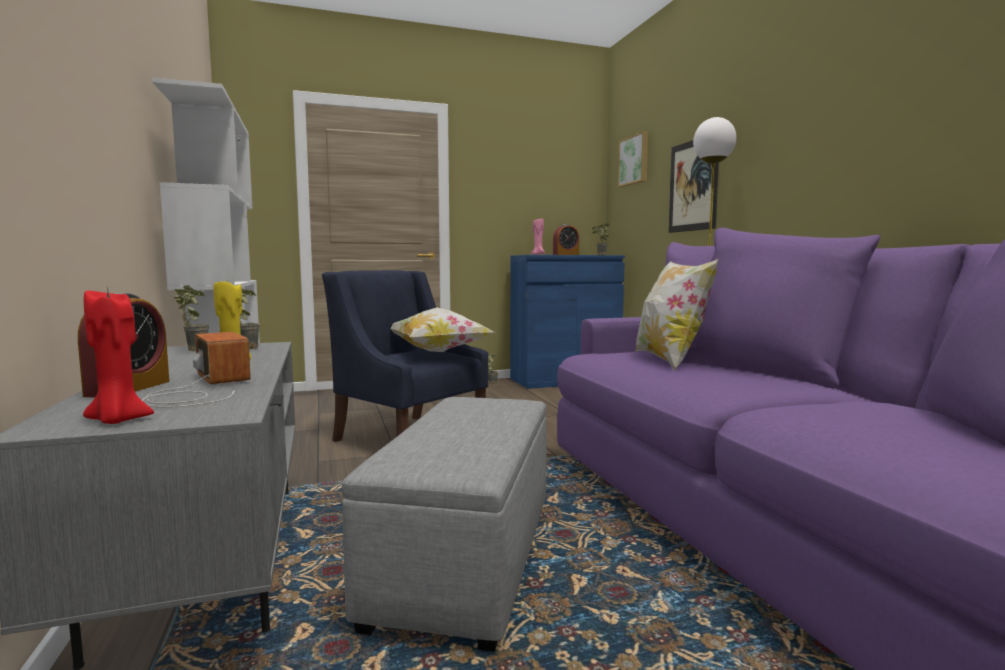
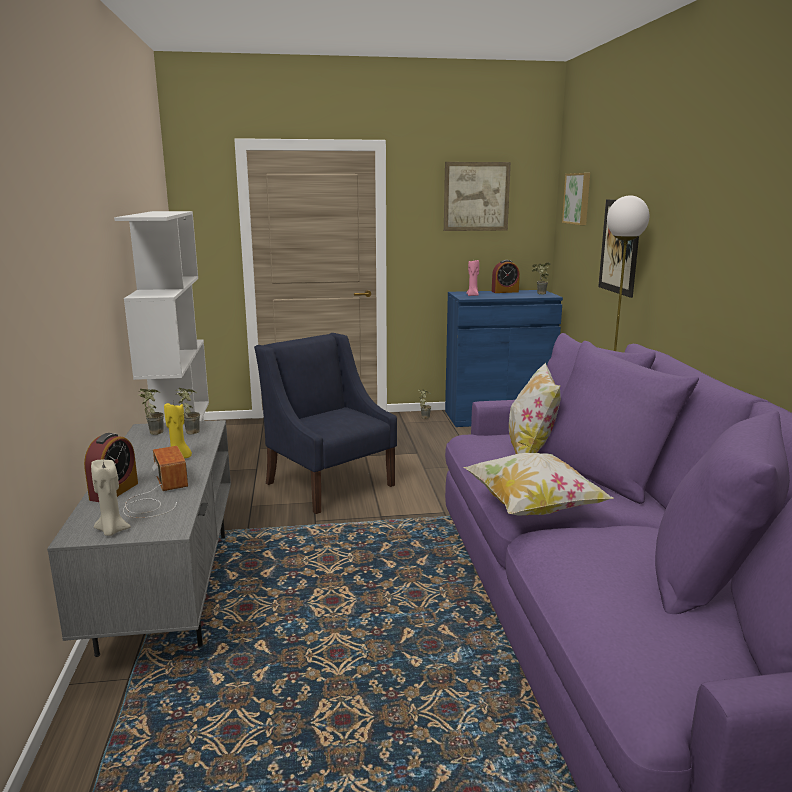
camera: 10 degrees right, 10 degrees up
red candle [83,291,154,424] -> beige candle [91,460,131,536]
grey ottoman [342,397,547,652] -> none
pillow [390,308,494,352] -> pillow moved to [463,453,614,516]
none -> picture [444,162,511,231]

